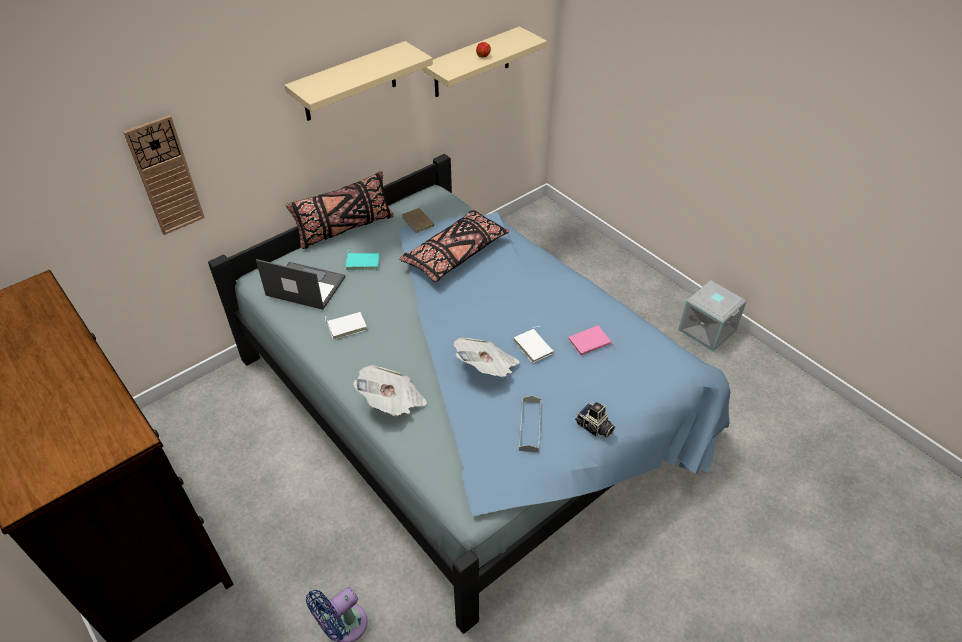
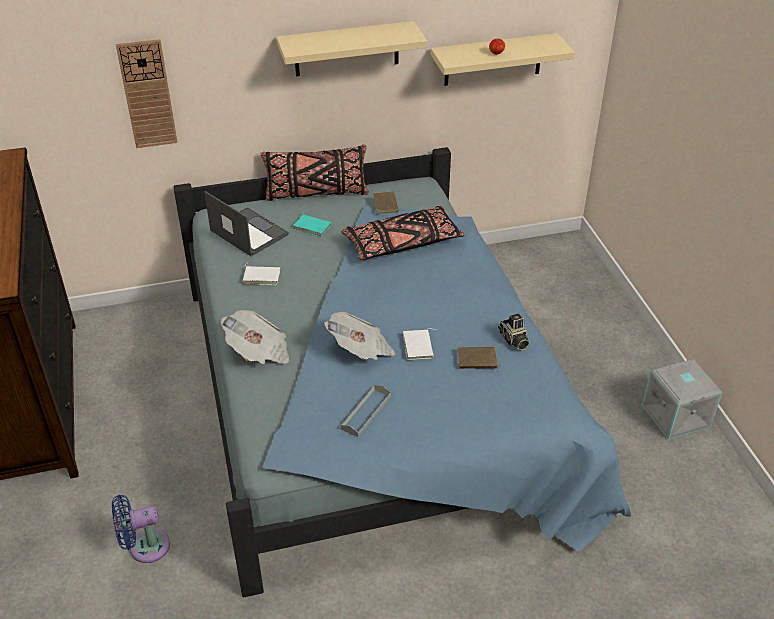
camera: 25 degrees right, 5 degrees down
pink book [569,325,616,356] -> brown book [457,347,500,372]
camera [575,402,615,438] -> camera moved to [498,313,530,350]

